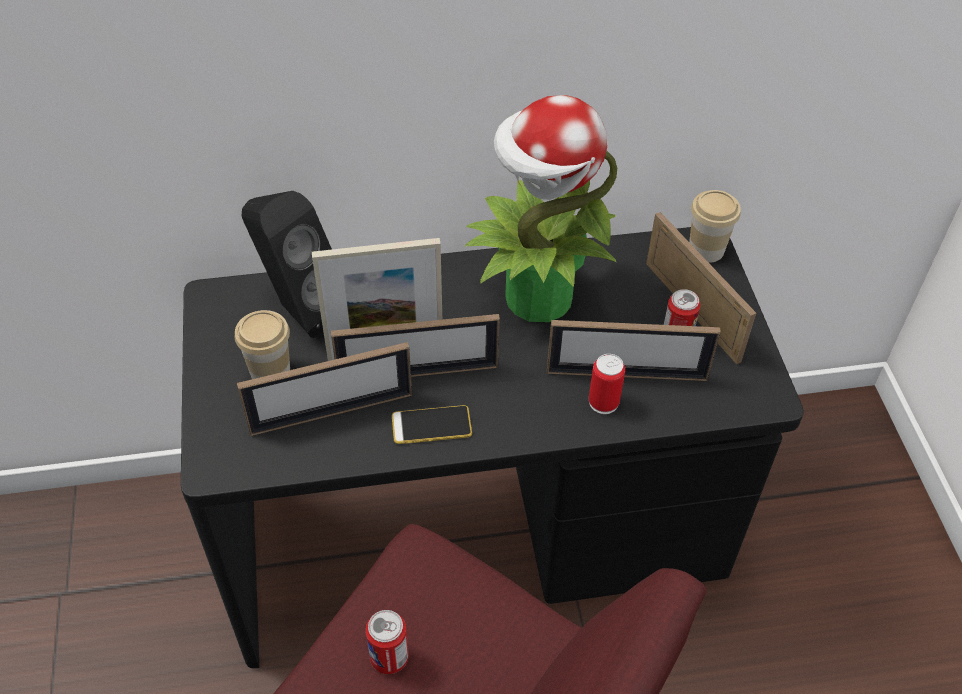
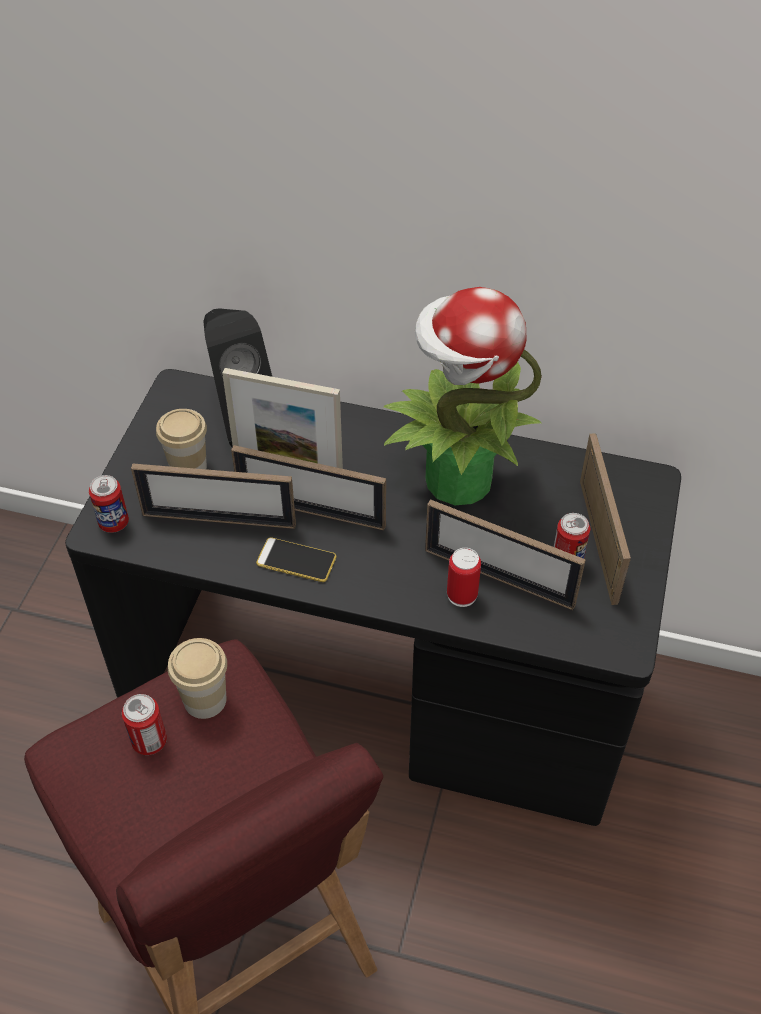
camera: 25 degrees right, 0 degrees up
cup [689,190,741,263] -> cup moved to [168,638,227,719]
none -> can [89,475,129,533]

